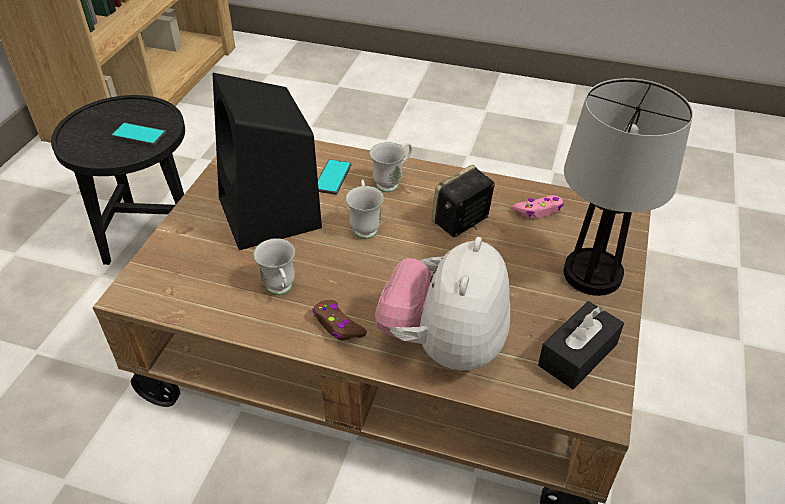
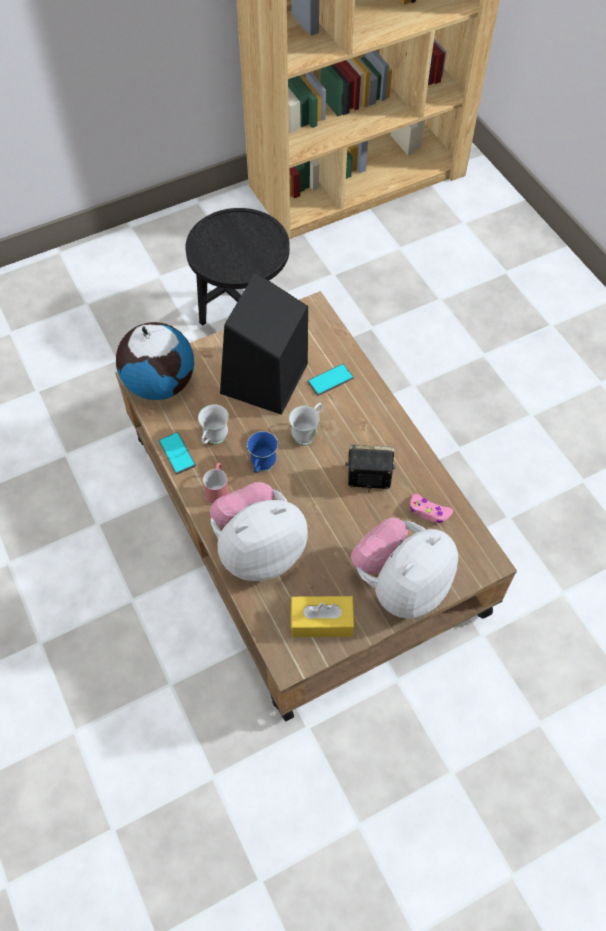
camera: 45 degrees right, 15 degrees up
phone [112,123,166,146] -> phone moved to [159,432,196,475]
brown game controller [313,300,367,340] -> red mug [203,463,229,504]
white mug [370,142,412,192] -> none
black tissue box [538,301,624,389] -> yellow tissue box [291,596,354,637]
table lamp [564,78,693,296] -> plush toy [351,517,458,619]
none -> globe [116,322,194,400]
none -> blue mug [247,431,278,473]

